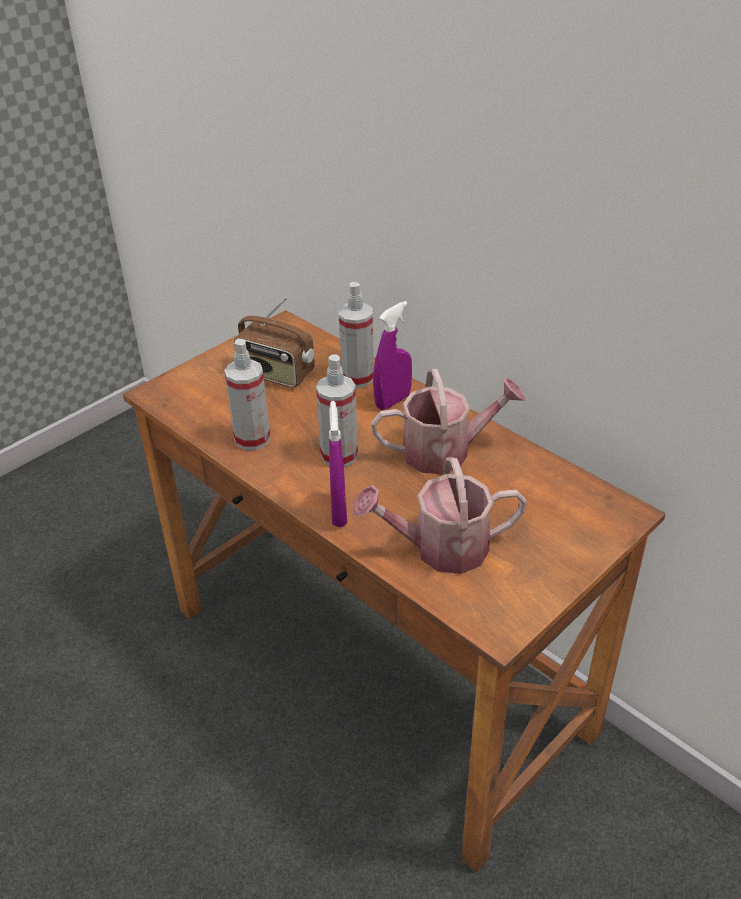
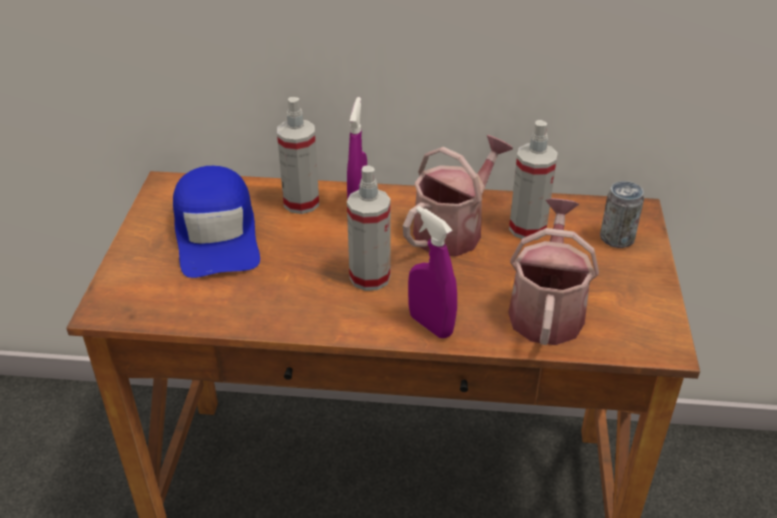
camera: 40 degrees left, 0 degrees up
spray bottle [224,339,271,450] -> spray bottle moved to [509,120,558,240]
radio [234,297,315,388] -> blue cap [173,166,260,278]
watering can [353,457,527,574] -> watering can turned 150 degrees clockwise [508,198,599,345]
none -> can [600,181,644,248]

